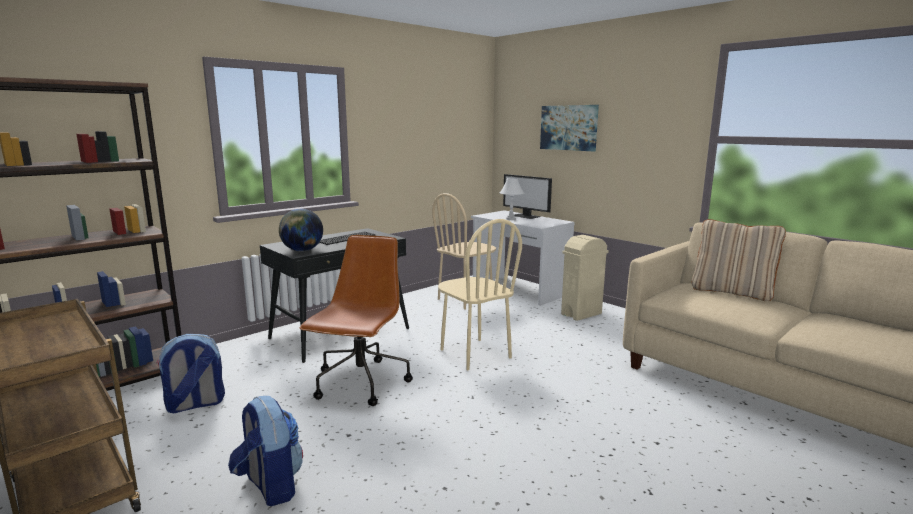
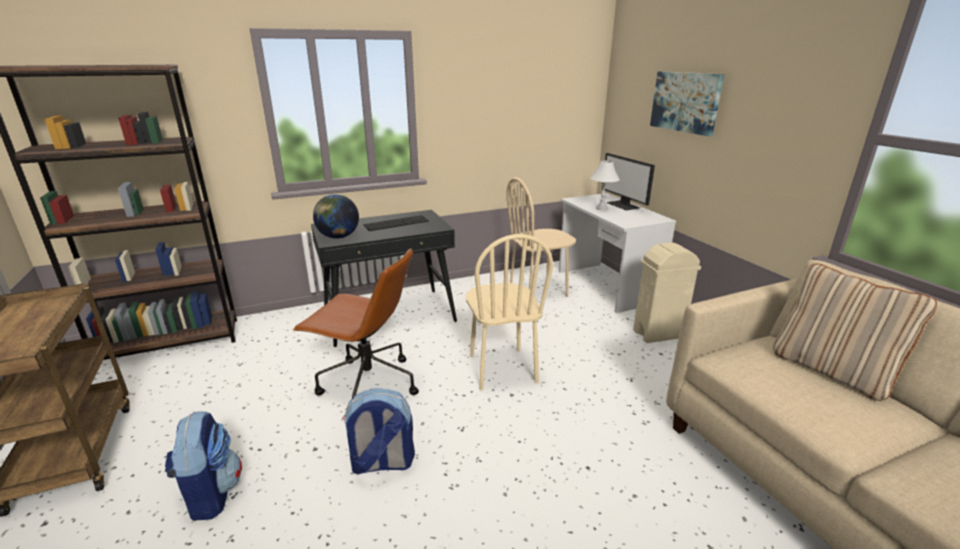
camera: 20 degrees right, 10 degrees up
backpack [156,334,225,413] -> backpack moved to [342,388,415,474]
brown office chair [300,235,413,406] -> brown office chair turned 75 degrees clockwise [292,248,419,398]

